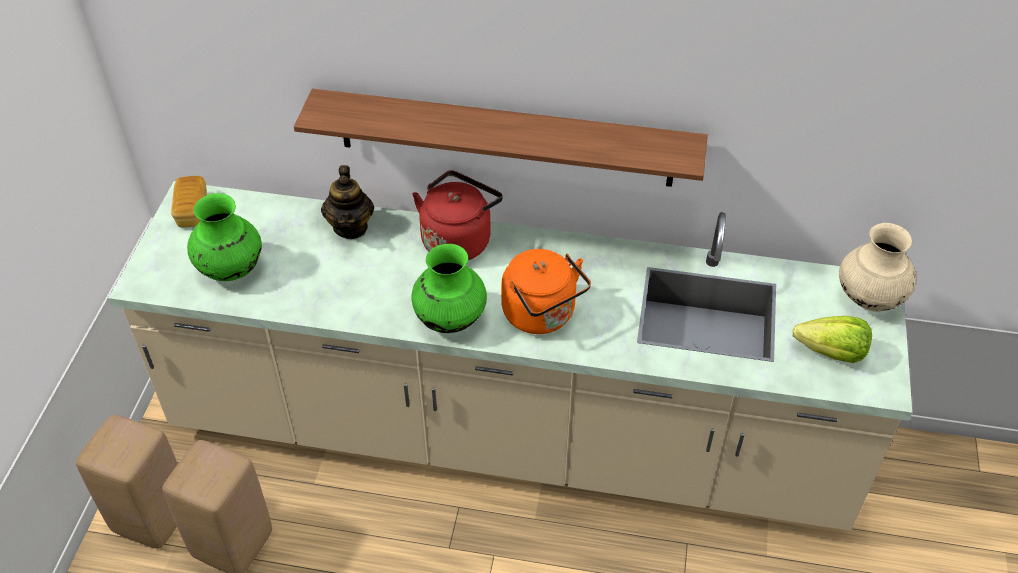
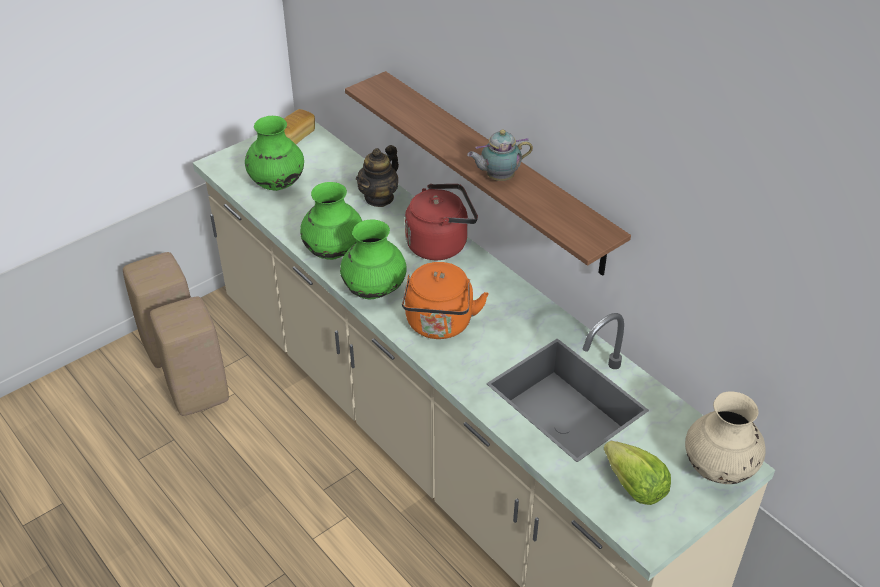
camera: 40 degrees right, 5 degrees down
none -> green vase [300,182,362,260]
none -> teapot [467,130,533,181]

